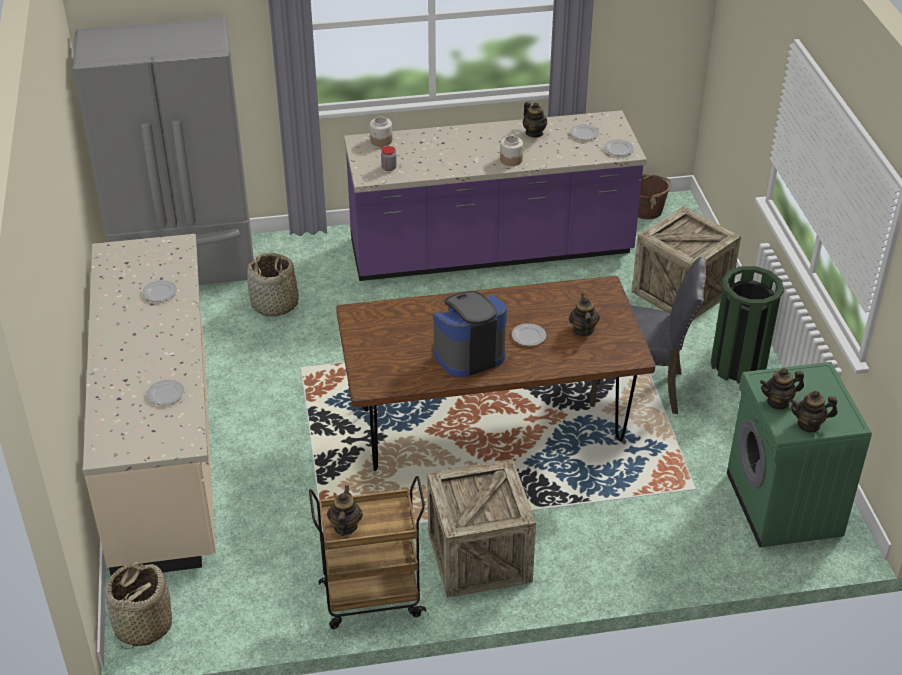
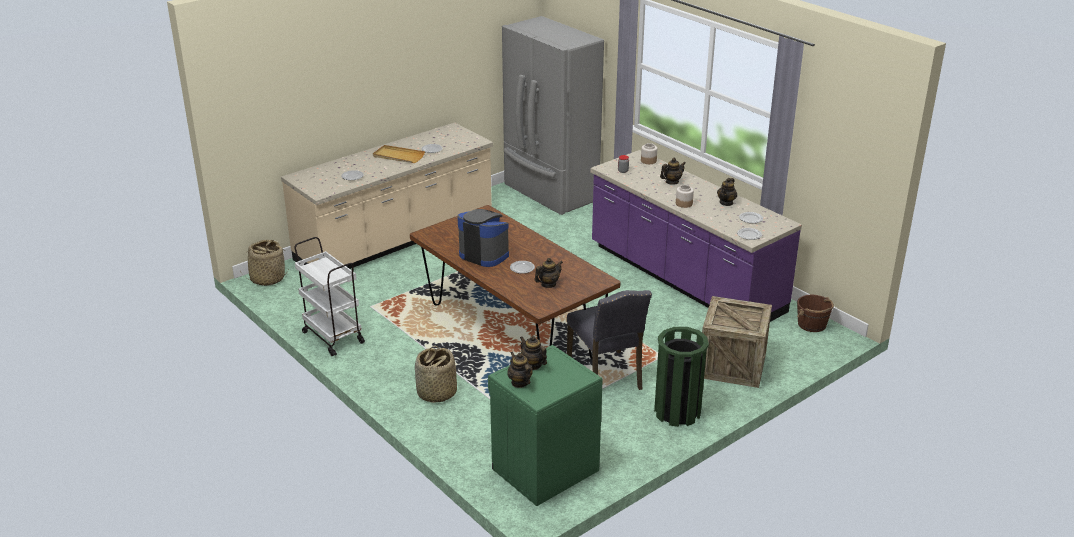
camera: 60 degrees right, 10 degrees down
basket [247,253,299,317] -> basket moved to [415,345,457,403]
brown cart [309,476,426,629] -> white cart [295,237,365,356]
teapot [327,485,363,536] -> teapot moved to [660,158,686,185]
crate [427,459,536,598] -> none
none -> beige tray [373,145,425,163]

